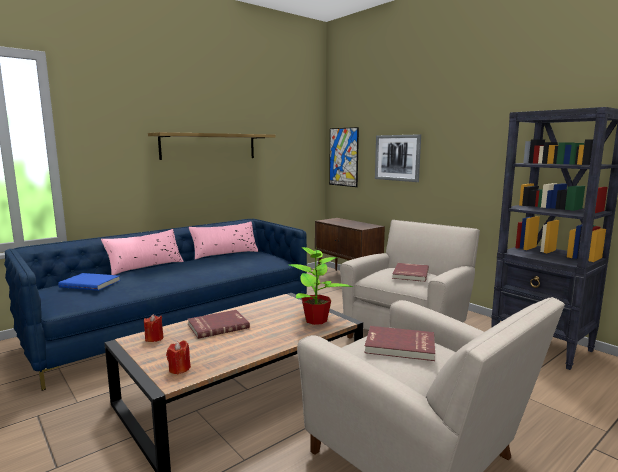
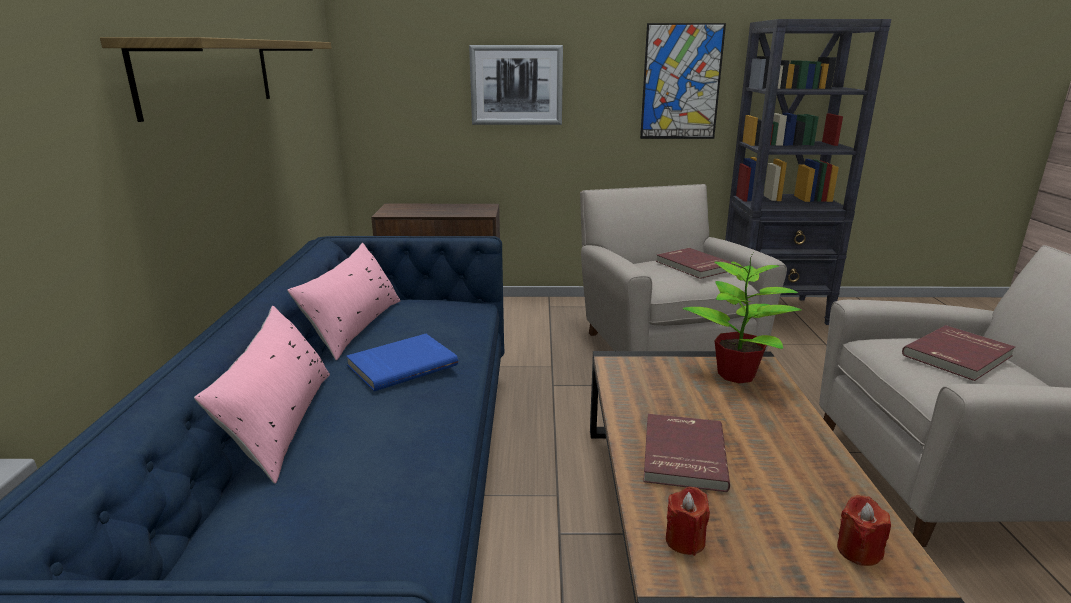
camera: 50 degrees left, 10 degrees up
blue book [58,273,120,291] -> blue book moved to [346,334,458,391]
picture [329,127,359,187] -> picture moved to [640,23,726,139]

